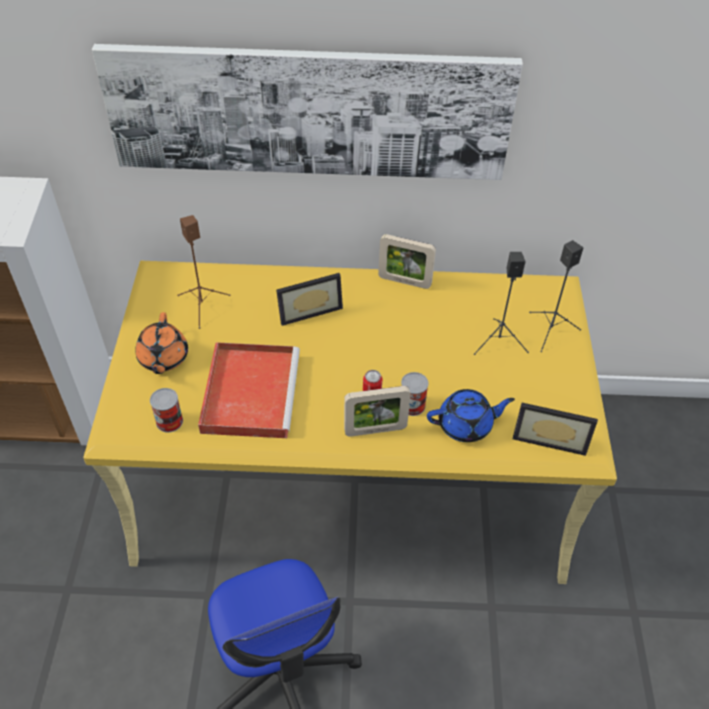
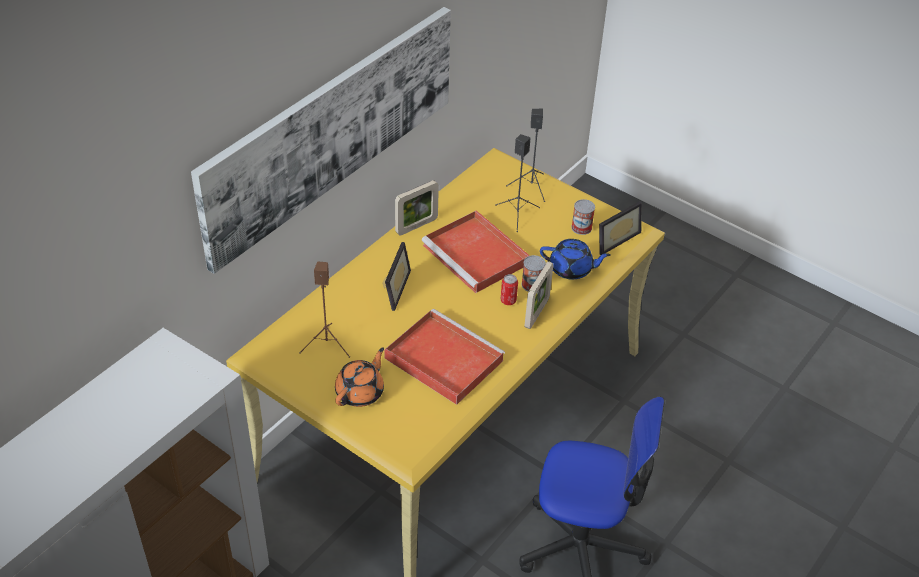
camera: 55 degrees left, 5 degrees down
orange teapot [135,312,188,374] -> orange teapot turned 90 degrees counterclockwise [335,347,384,407]
can [150,388,183,433] -> can moved to [571,199,595,235]
blue teapot [427,389,515,442] -> blue teapot turned 75 degrees clockwise [540,239,611,280]
none -> red tray [422,211,530,293]

